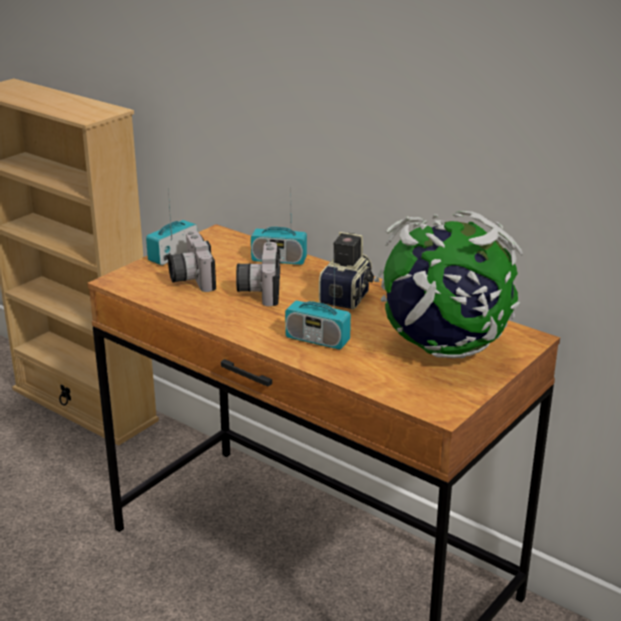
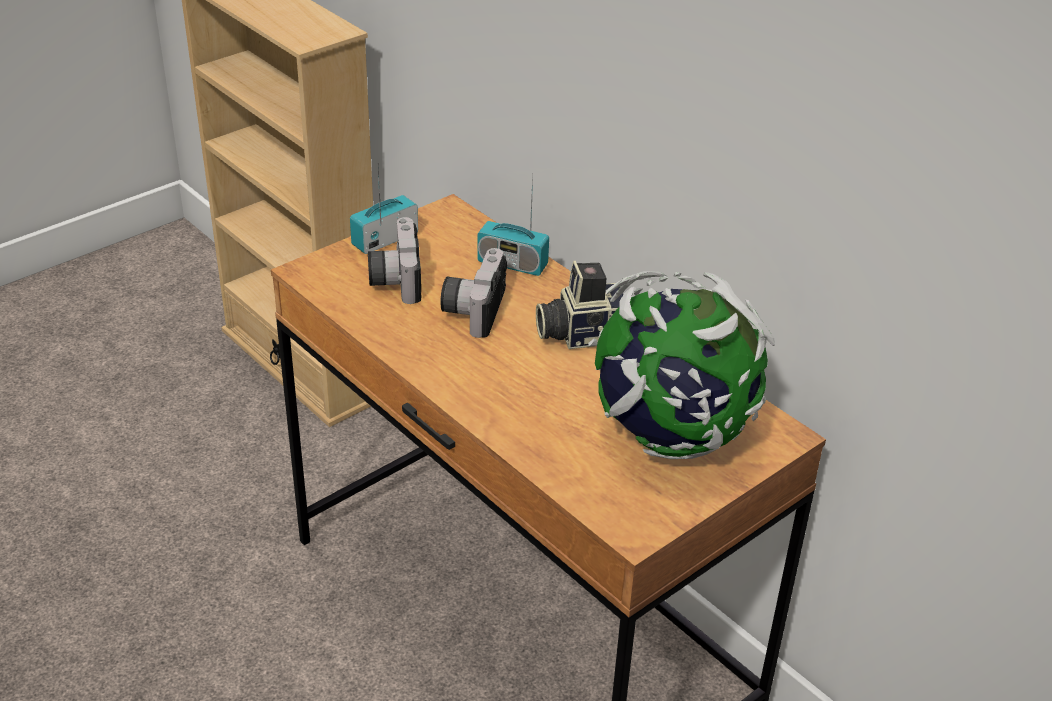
camera: 10 degrees right, 10 degrees up
radio [285,265,351,350] -> none
camera [319,232,374,309] -> camera turned 135 degrees counterclockwise [536,261,623,349]

